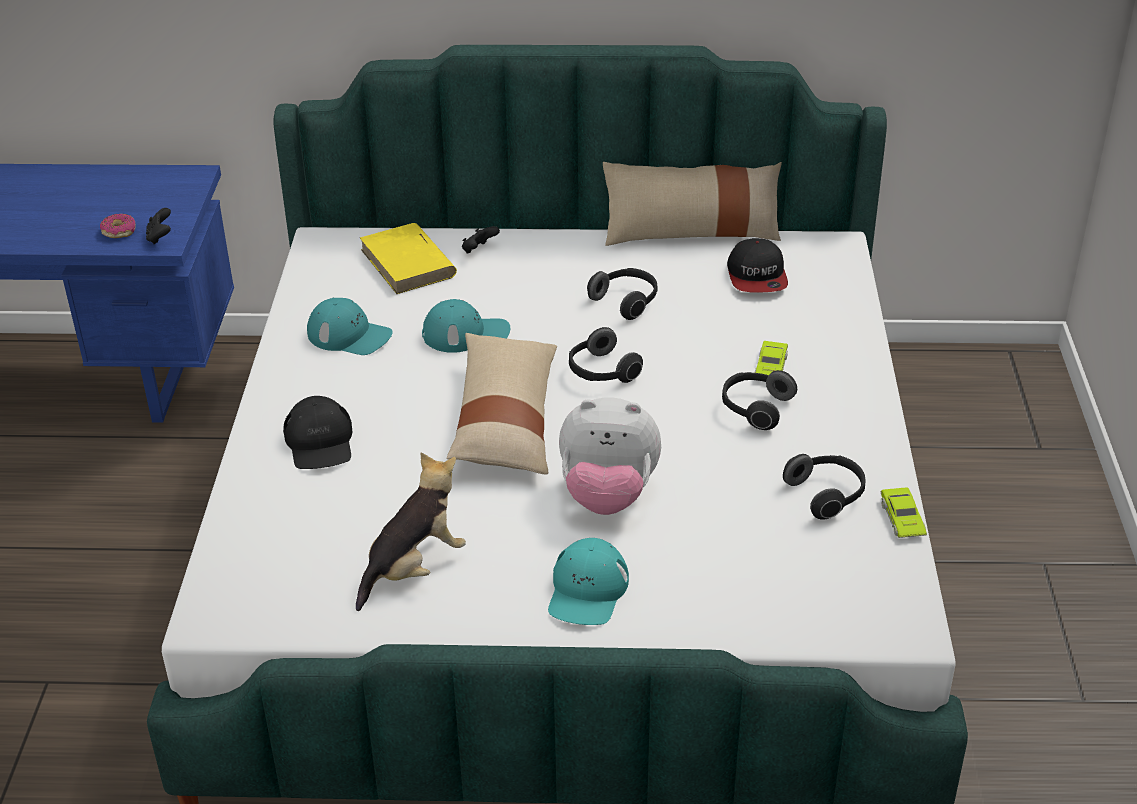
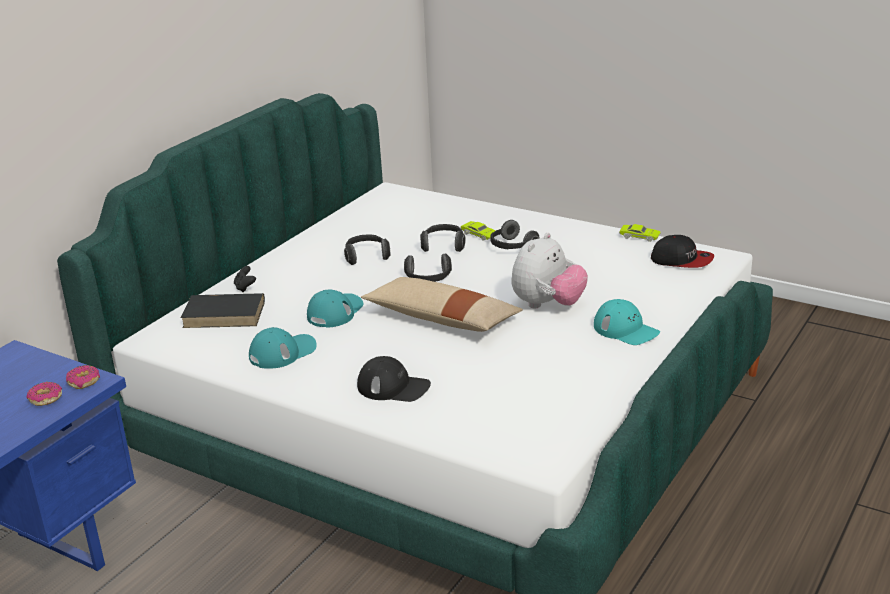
camera: 60 degrees left, 10 degrees down
black game controller [146,208,171,244] -> donut [66,365,100,389]
plush toy [356,453,466,611] -> none
yellow book [360,223,457,294] -> black book [181,293,265,328]
beige pillow [603,162,782,246] -> none
cap [727,238,788,293] -> cap moved to [651,235,714,268]
headphones [783,454,865,520] -> headphones moved to [420,224,466,252]

